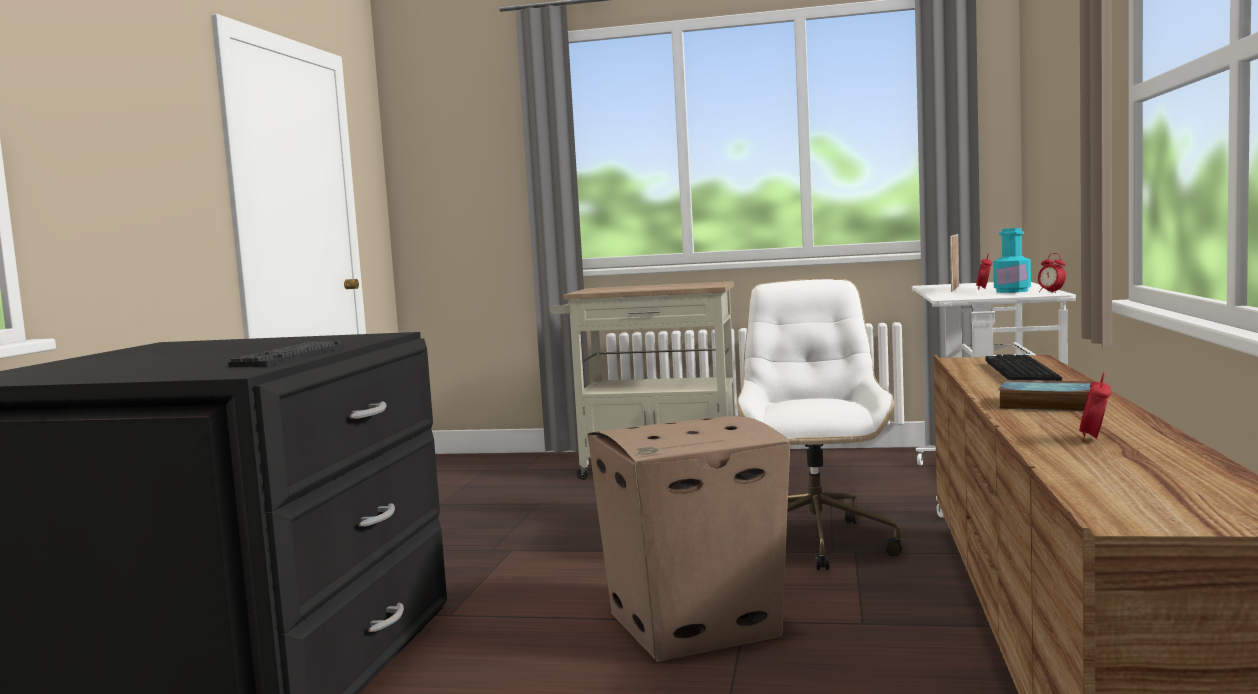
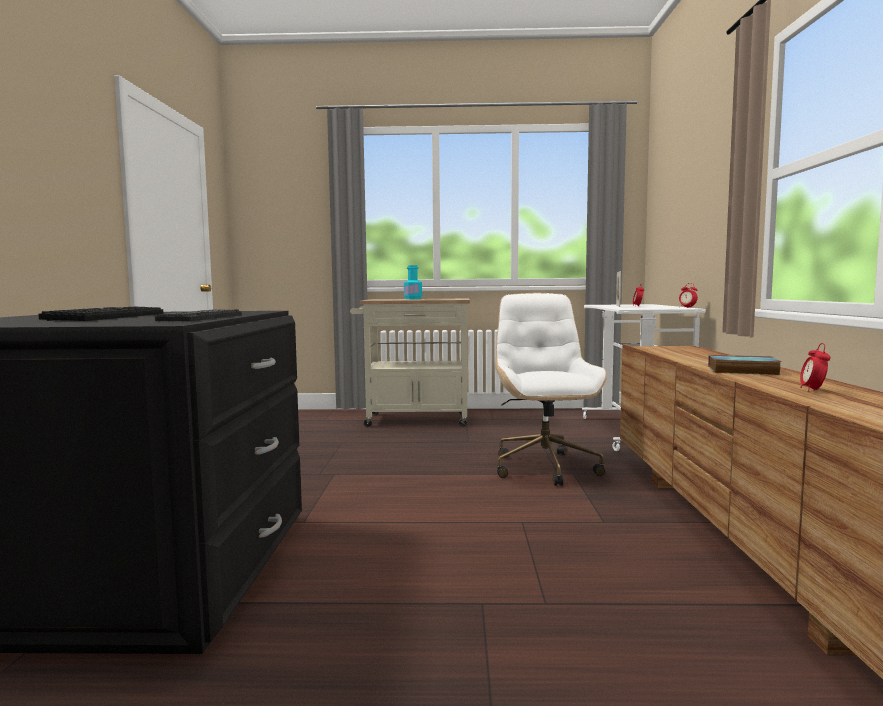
camera: 10 degrees left, 0 degrees up
cardboard box [587,416,790,662] -> none
keyboard [986,354,1062,381] -> keyboard moved to [39,306,163,321]
turquoise bottle [993,228,1031,293] -> turquoise bottle moved to [404,265,422,299]

